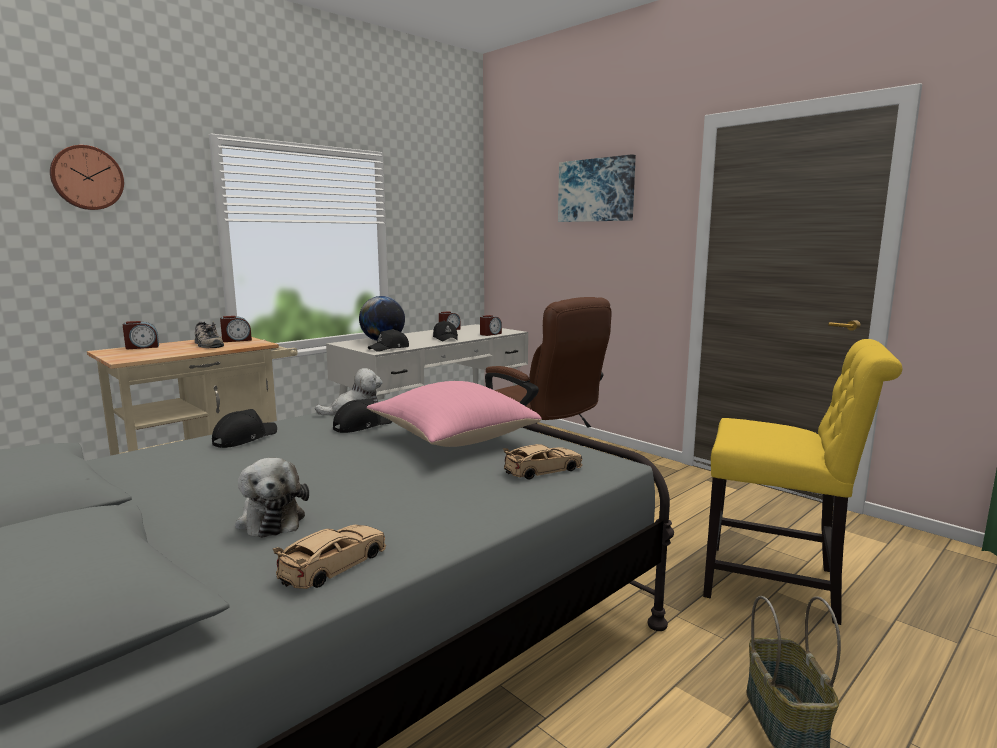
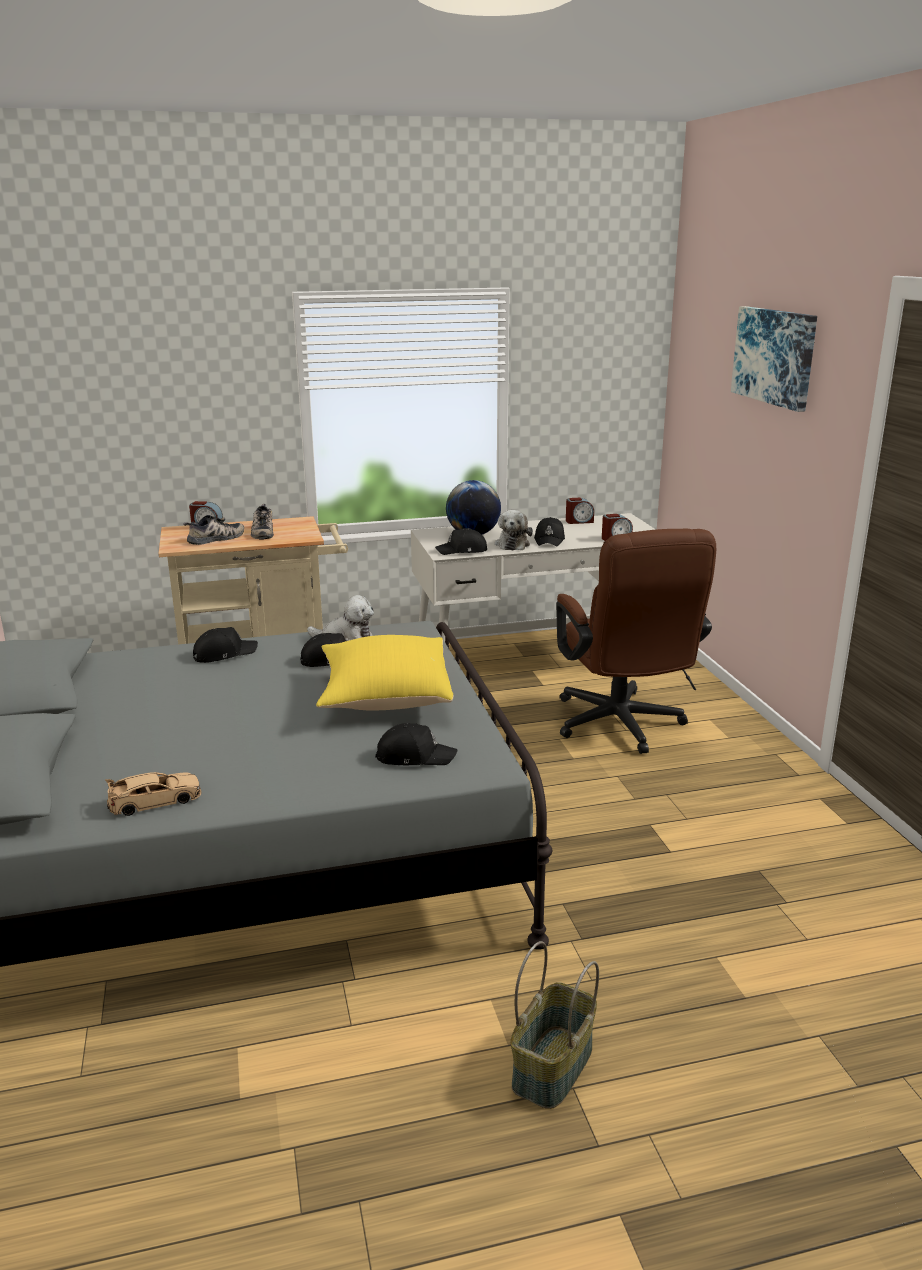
camera: 30 degrees right, 10 degrees up
wall clock [50,145,124,210] -> none
alarm clock [220,316,252,342] -> none
plush toy [235,458,309,538] -> plush toy moved to [495,510,533,550]
pink pillow [367,381,542,447] -> yellow pillow [316,635,453,710]
beige toy car [503,444,583,479] -> black cap [375,723,458,765]
yellow chair [703,339,902,625] -> none
none -> shoe [183,515,244,545]

